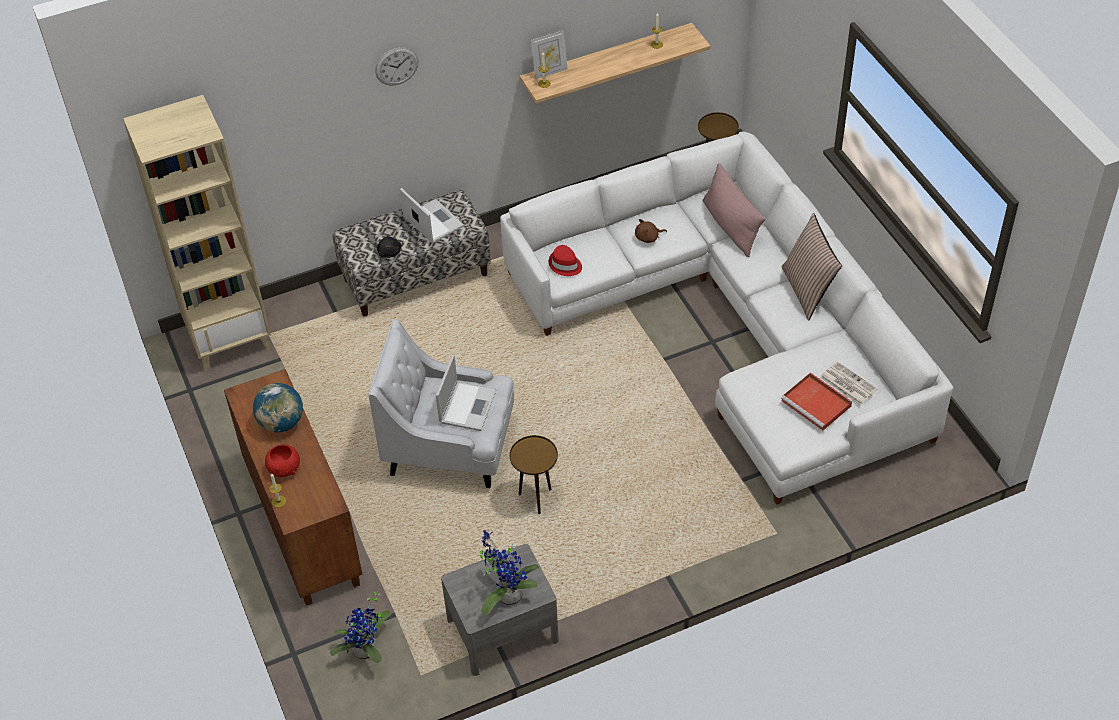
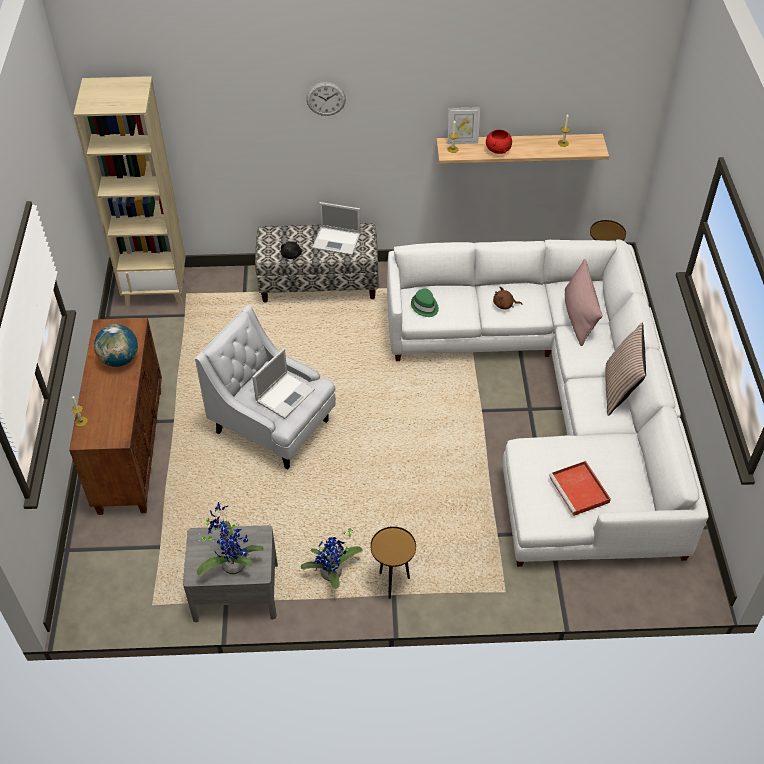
camera: 20 degrees right, 0 degrees up
red bowl [265,445,300,477] -> red bowl moved to [486,130,512,154]
potted plant [330,589,391,663] -> potted plant moved to [301,527,363,589]
laptop [400,188,464,243] -> laptop turned 120 degrees clockwise [312,202,361,255]
brown side table [510,435,558,514] -> brown side table moved to [370,526,416,599]
red hat [549,245,582,276] -> green hat [411,289,439,317]
newspaper [820,362,878,405] -> none

